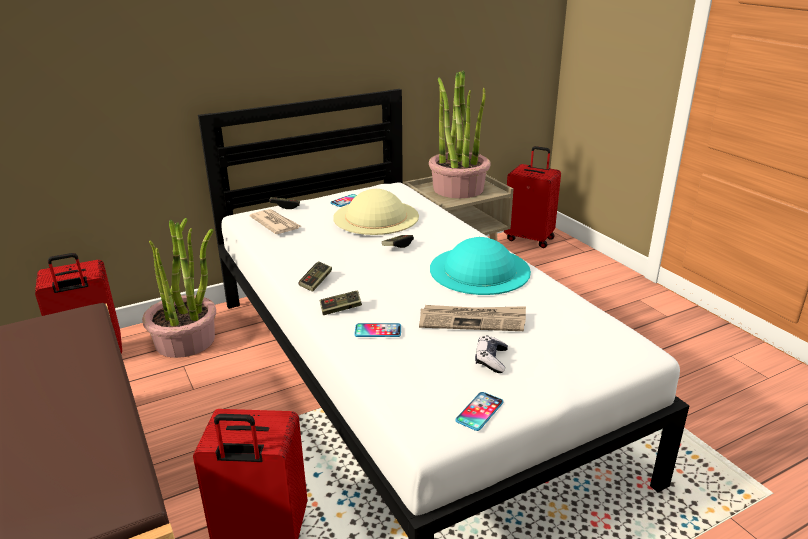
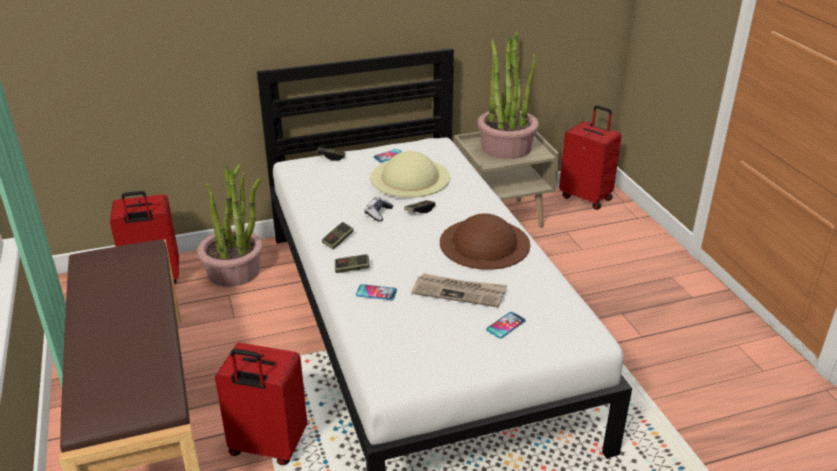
camera: 10 degrees right, 5 degrees up
newspaper [250,209,301,234] -> none
turquoise hat [430,237,531,295] -> brown hat [440,213,530,270]
phone [455,392,503,431] -> phone moved to [486,312,526,339]
game controller [475,335,508,373] -> game controller moved to [365,197,393,222]

